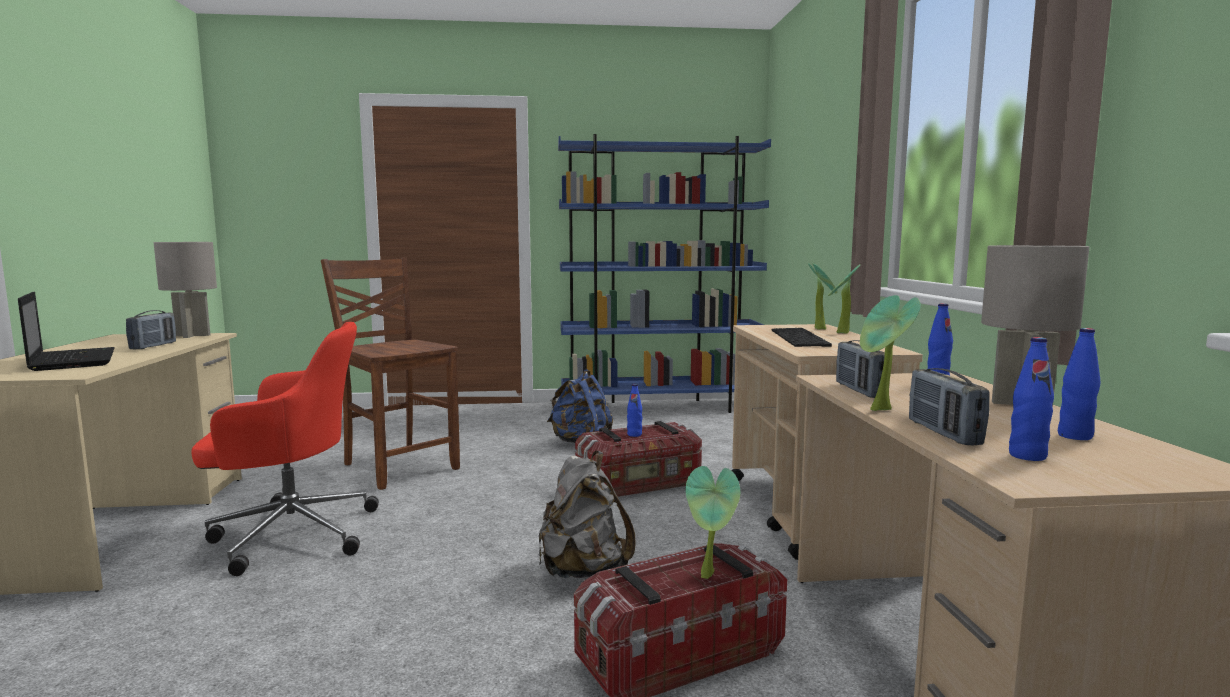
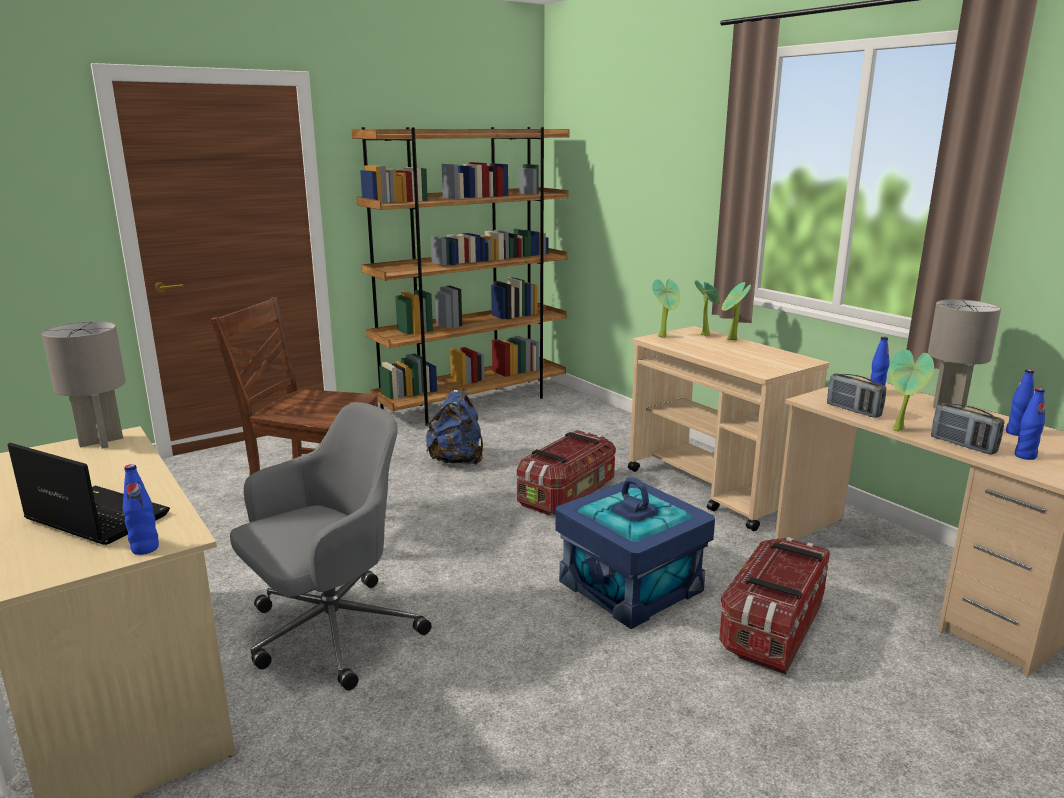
camera: 30 degrees left, 10 degrees up
radio [126,310,176,349] -> none
red office chair [191,322,379,576] -> grey office chair [230,402,432,691]
grey backpack [539,451,636,578] -> blue storage box [555,477,715,629]
blue bookcase [558,134,771,413] -> brown bookcase [352,127,570,426]
blue bottle [627,384,642,437] -> blue bottle moved to [123,464,159,555]
potted plant [685,466,740,579] -> potted plant moved to [652,279,680,338]
keyboard [771,328,832,347] -> none

